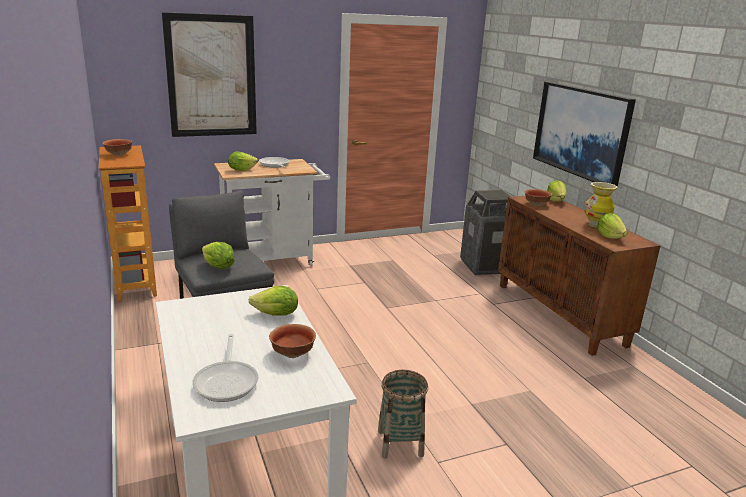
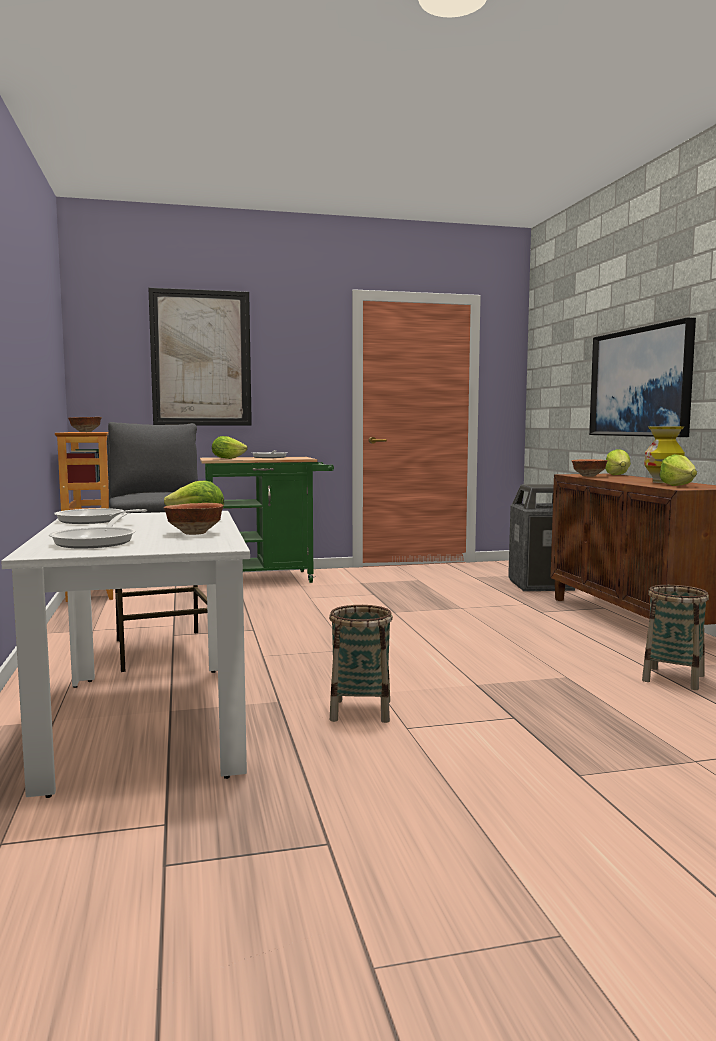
camera: 10 degrees right, 15 degrees down
lettuce [202,242,235,269] -> none
white cart [214,159,330,266] -> green cart [200,457,334,583]
none -> frying pan [54,508,147,524]
none -> basket [642,585,709,690]

